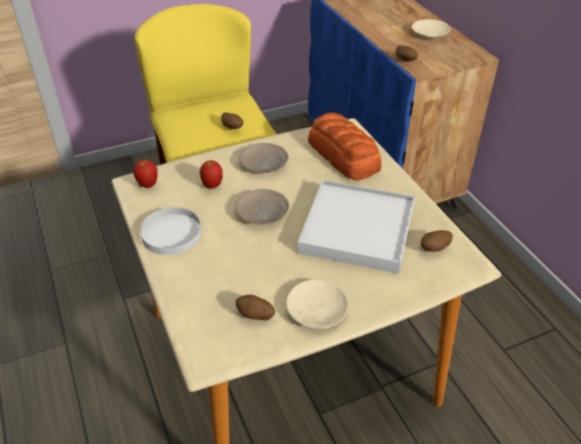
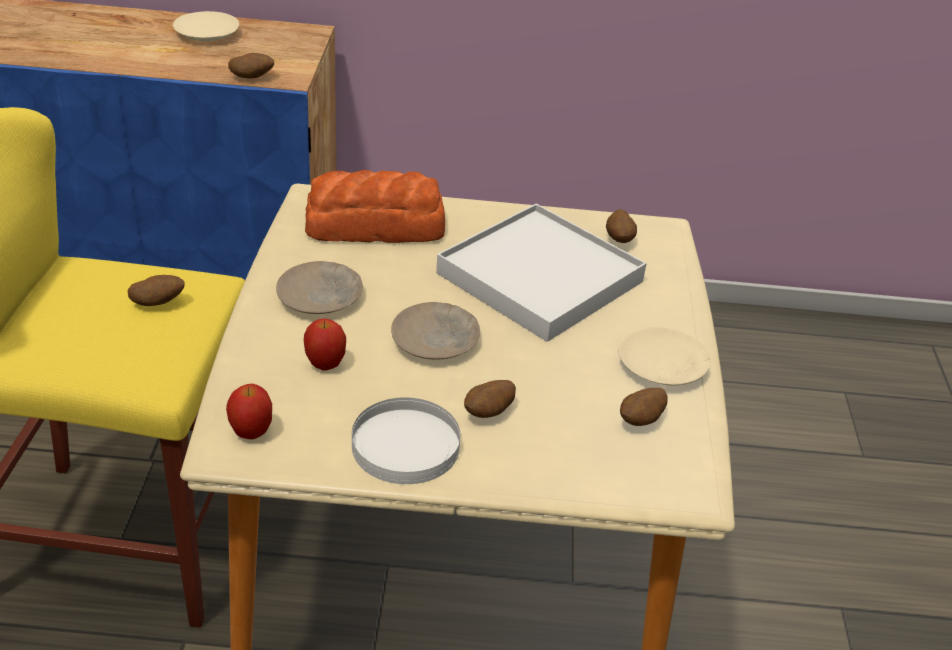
camera: 65 degrees left, 5 degrees down
none -> potato [464,380,516,418]

